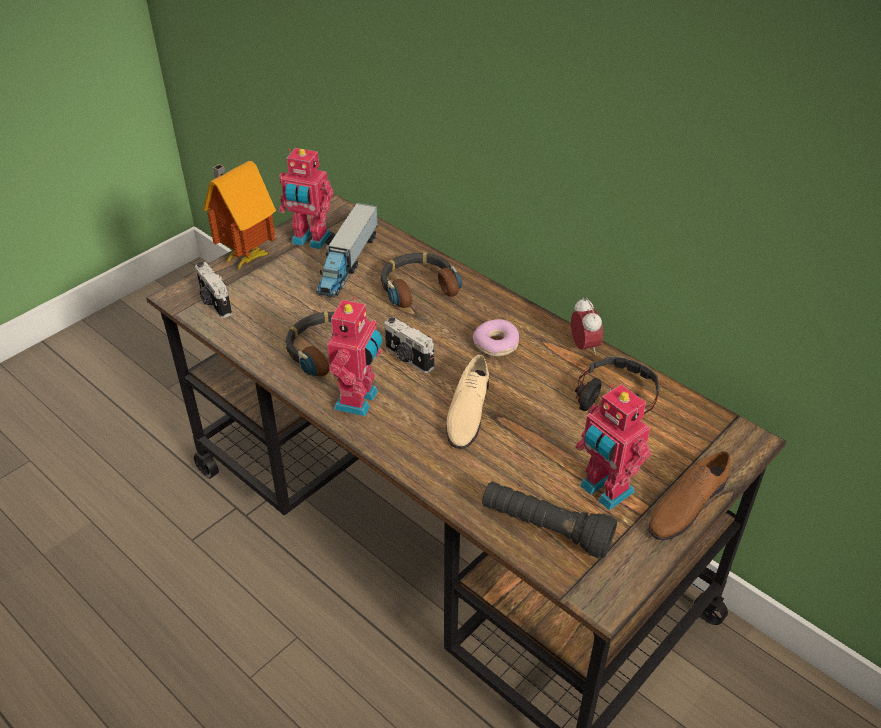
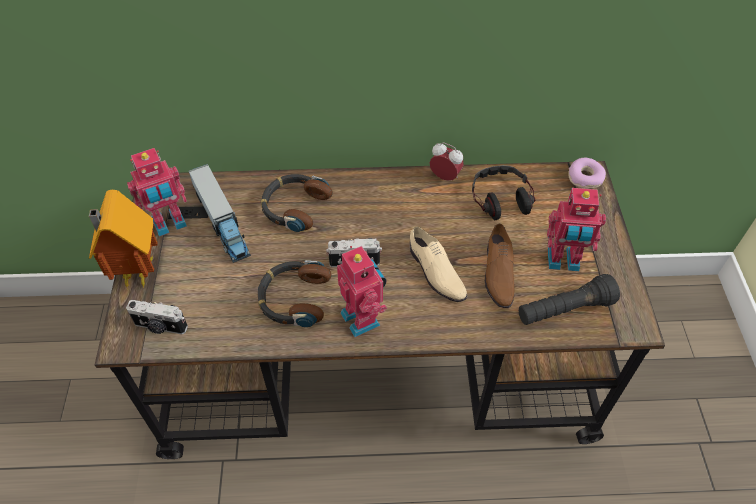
camera: 45 degrees left, 10 degrees up
donut [473,319,519,356] -> donut moved to [568,158,606,189]
brown shoe [648,451,731,541] -> brown shoe moved to [485,224,514,308]

